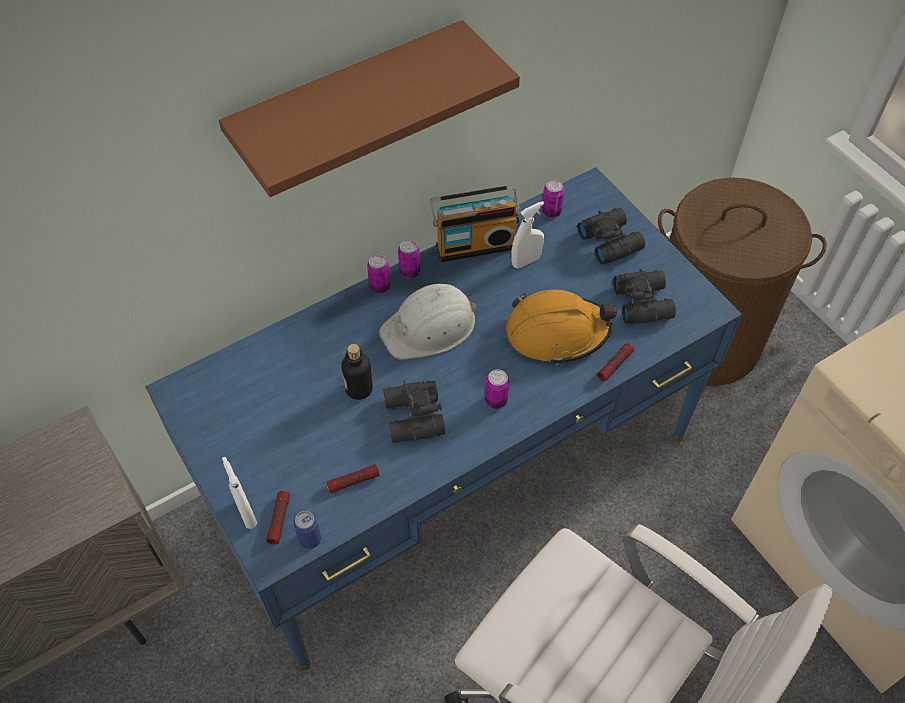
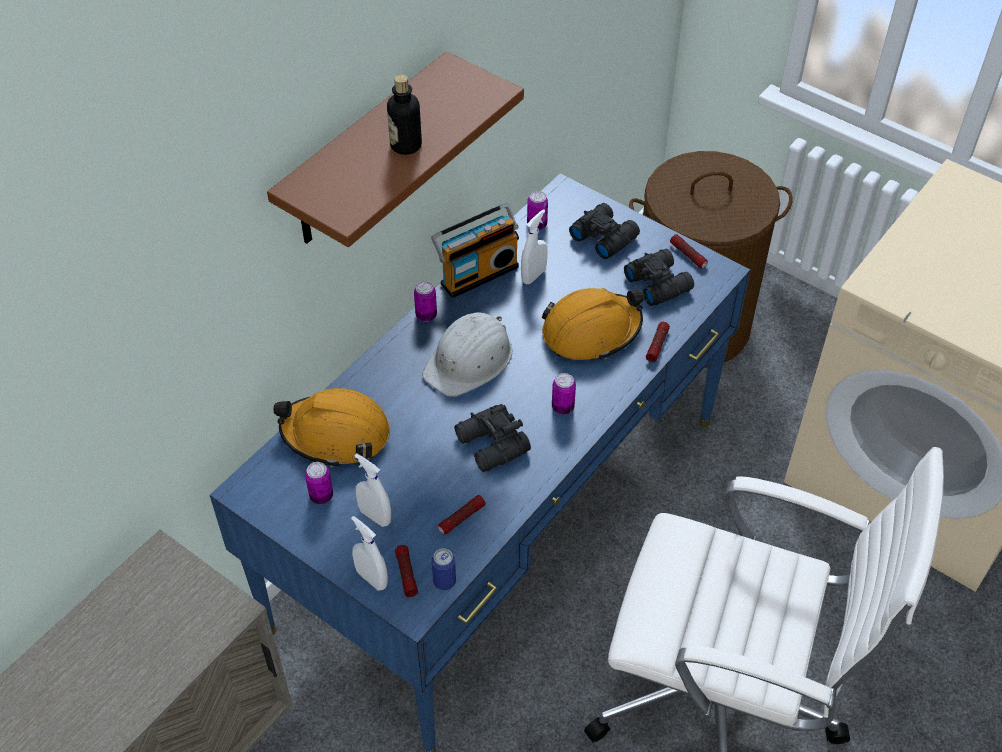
camera: 20 degrees left, 5 degrees down
bottle [342,344,373,400] -> bottle moved to [387,74,422,155]
can [367,255,390,293] -> can moved to [305,462,333,504]
none -> orange hard hat [273,388,390,468]
none -> white spray bottle [355,453,391,527]
none -> flashlight [670,234,708,268]

